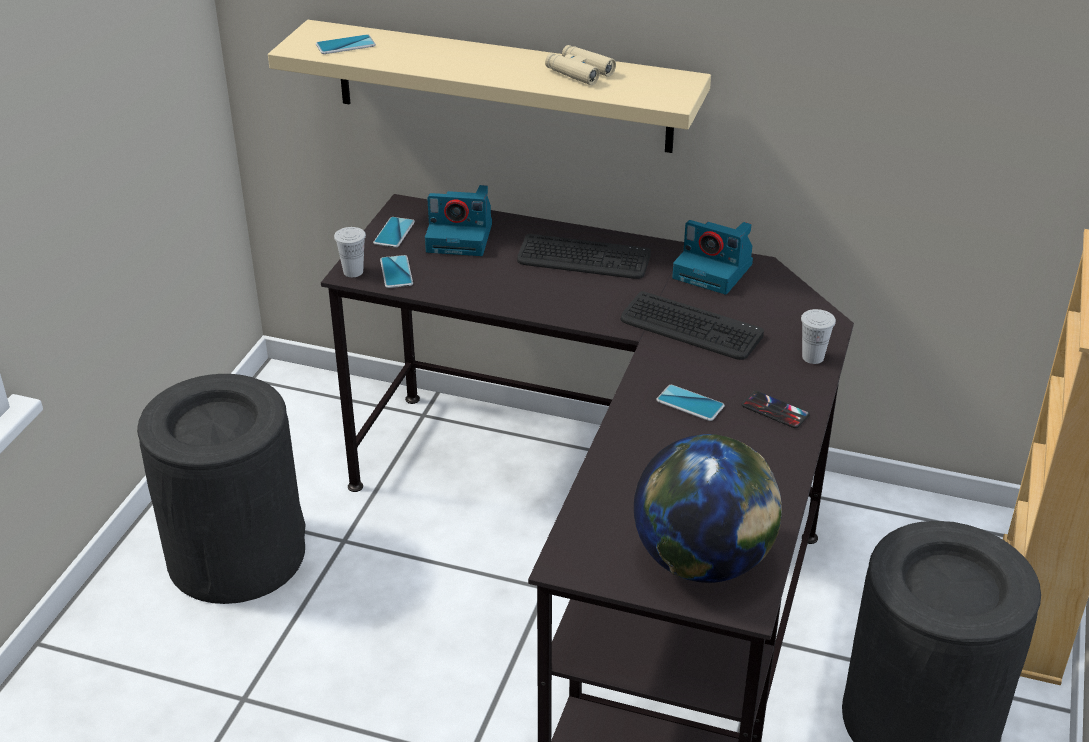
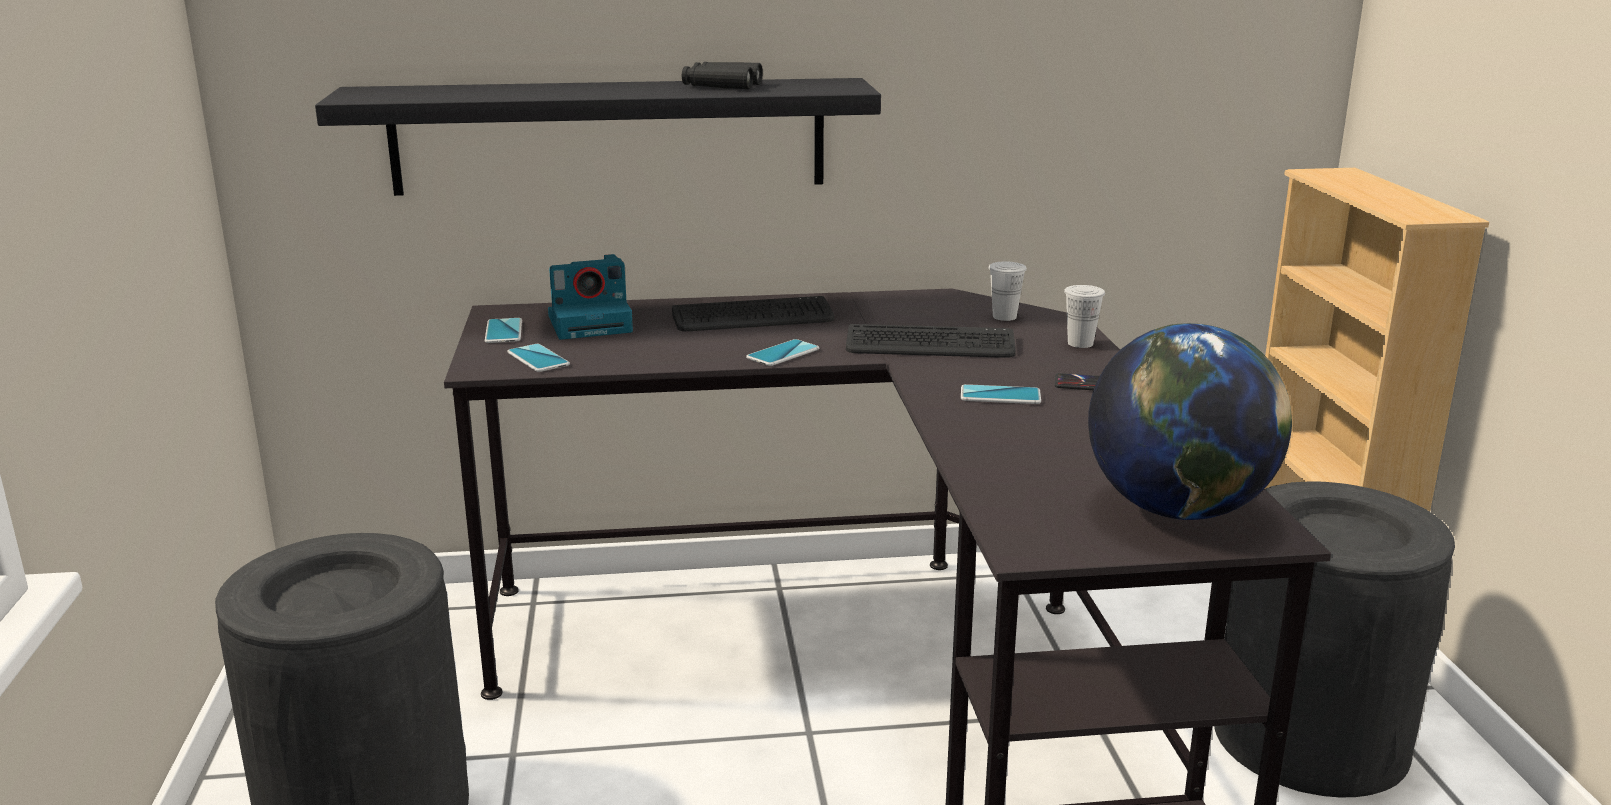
camera: 25 degrees left, 15 degrees down
beige shelf [268,20,711,153] -> black shelf [315,78,881,196]
phone [316,34,376,54] -> phone moved to [746,339,819,366]
white cup [334,227,366,277] -> white cup moved to [989,261,1027,321]
beige binoculars [545,45,616,85] -> black binoculars [682,62,763,89]
camera [672,220,753,294] -> none

